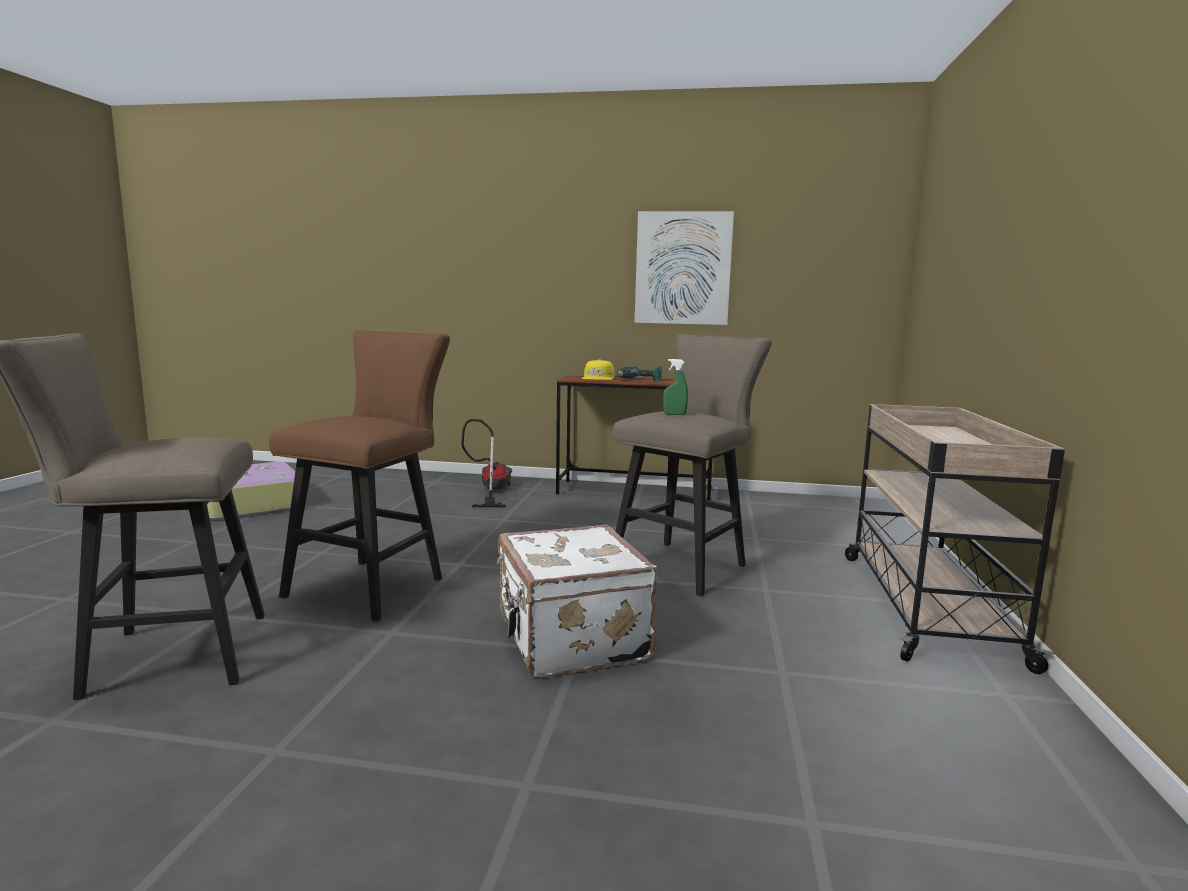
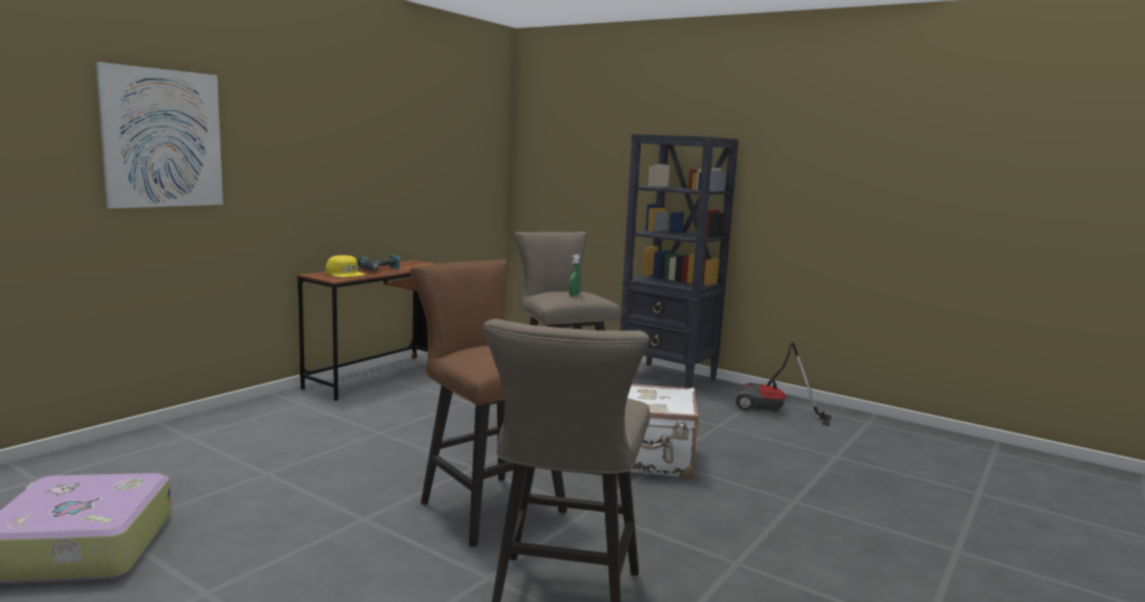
camera: 65 degrees left, 0 degrees up
vacuum cleaner [461,419,512,508] -> vacuum cleaner moved to [736,342,832,426]
picture [635,211,734,325] -> picture moved to [96,62,223,209]
beige cart [845,404,1065,674] -> black bookcase [620,134,739,388]

